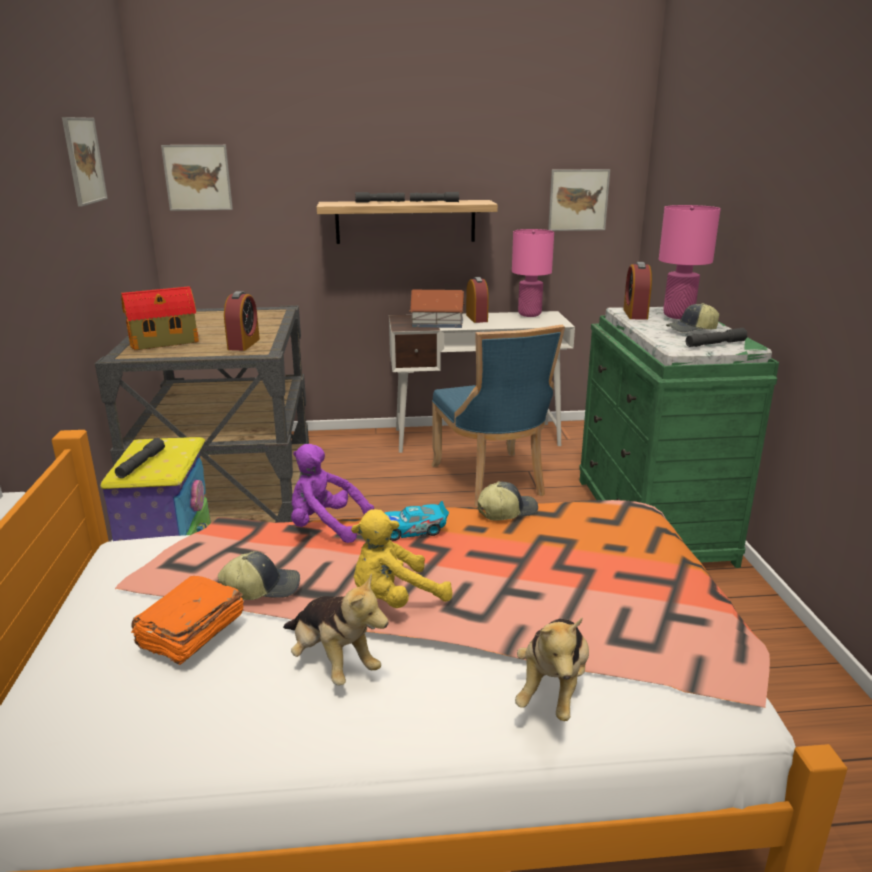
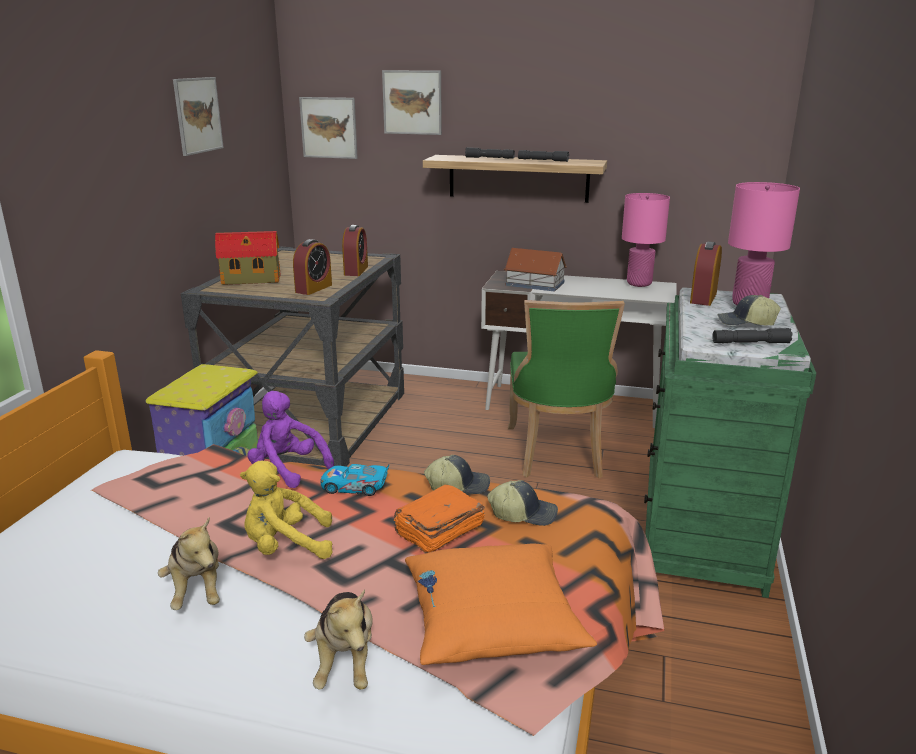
camera: 20 degrees right, 0 degrees up
grey flashlight [115,438,165,478] -> none
orange book [131,576,244,665] -> orange book moved to [393,485,485,554]
cap [218,551,300,600] -> cap moved to [487,480,558,526]
blue chair [432,325,565,506] -> green chair [508,300,625,478]
alarm clock [466,277,489,323] -> alarm clock moved to [342,225,368,276]
plush toy [515,618,589,721] -> plush toy turned 45 degrees counterclockwise [304,589,373,690]
picture [548,169,610,231] -> picture moved to [382,70,442,135]
none -> orange pillow [405,544,597,665]

